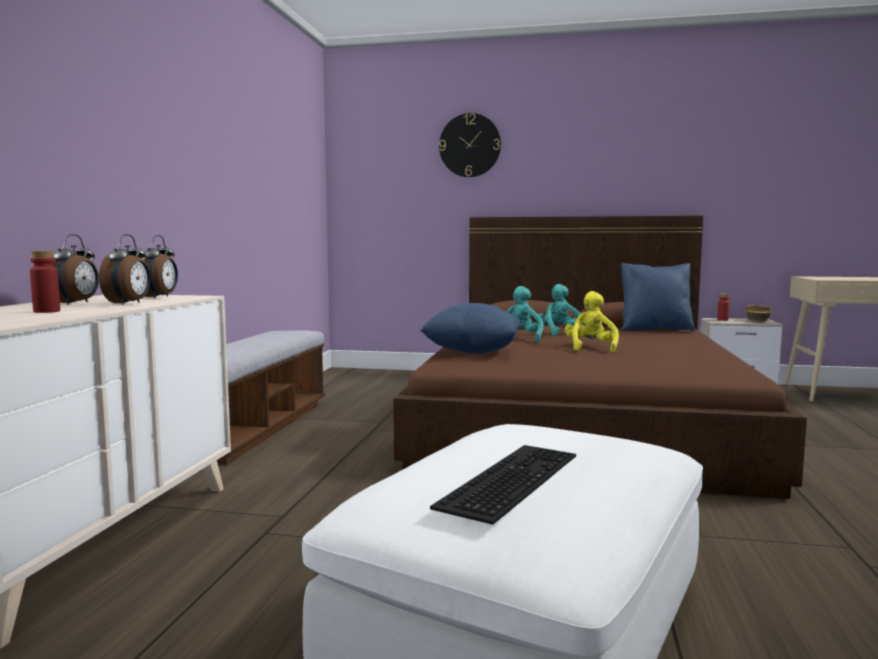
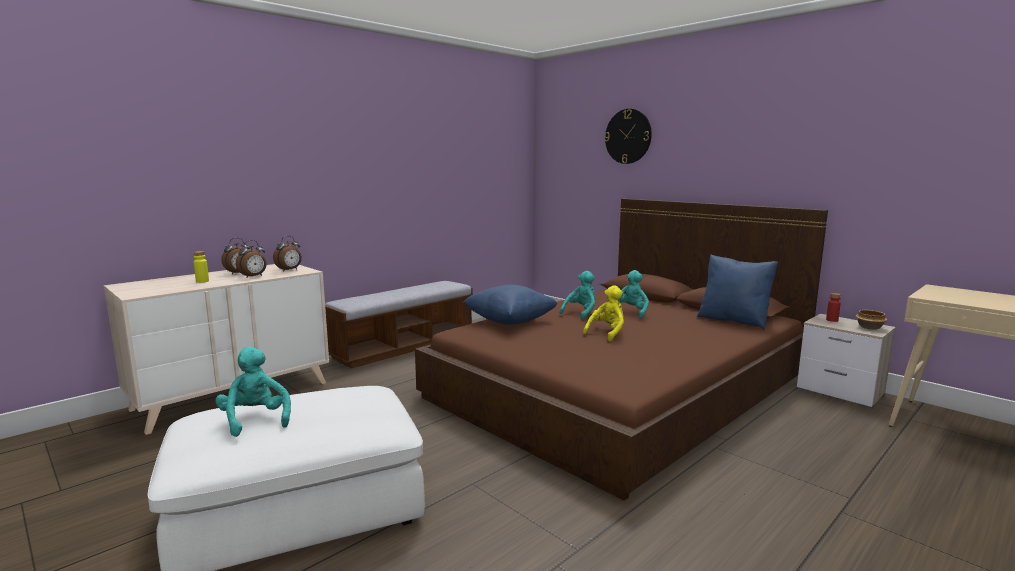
camera: 35 degrees right, 5 degrees up
red bottle [30,251,60,313] -> yellow bottle [194,251,209,283]
keyboard [430,445,576,525] -> turquoise plush toy [215,347,291,437]

